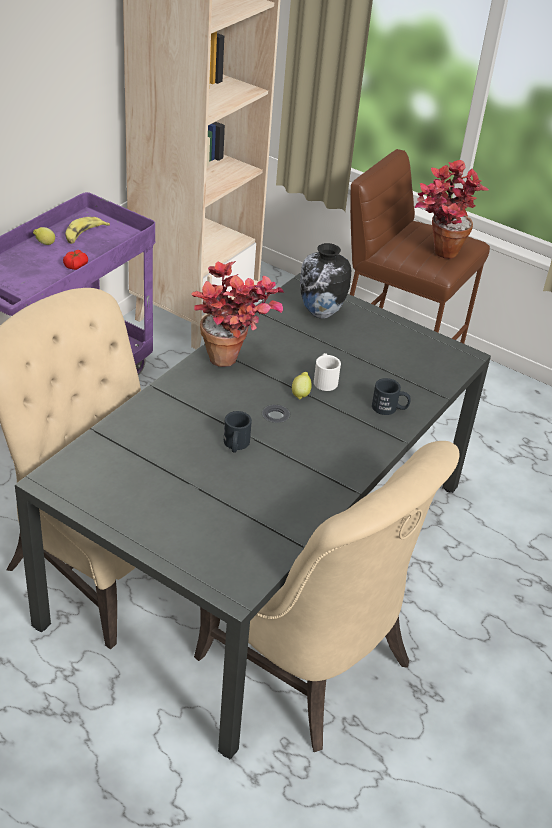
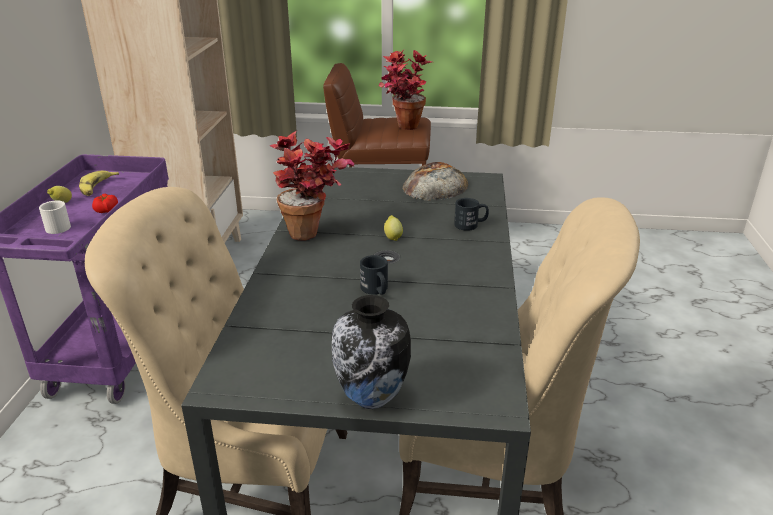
camera: 25 degrees left, 10 degrees down
vase [300,243,351,319] -> vase moved to [332,295,411,409]
white mug [314,353,341,391] -> white mug moved to [39,201,71,234]
none -> bread [402,162,468,201]

